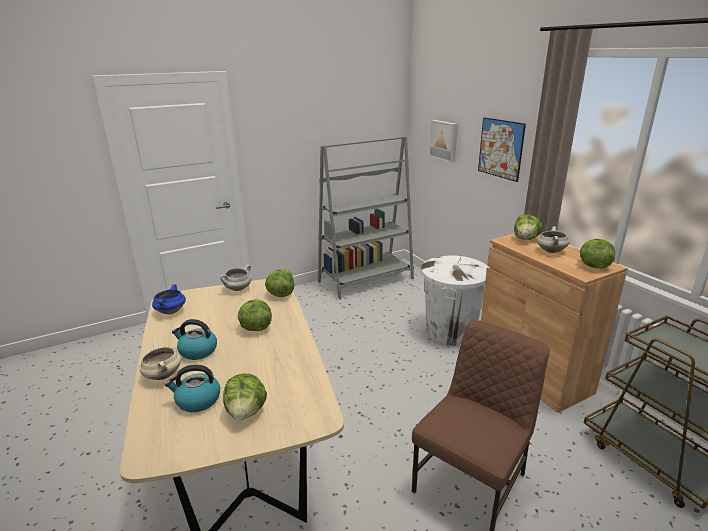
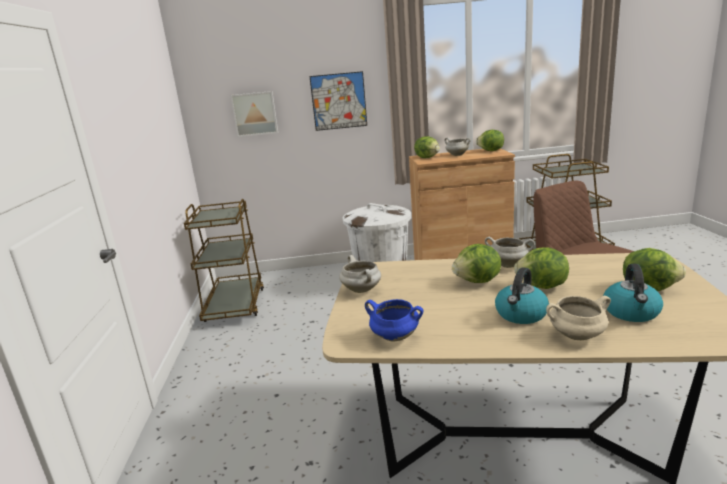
camera: 65 degrees left, 5 degrees down
lettuce [265,269,294,297] -> lettuce moved to [514,247,569,289]
grey bookcase [318,136,414,299] -> brown cart [184,199,264,322]
none -> white cooking pot [485,237,535,268]

